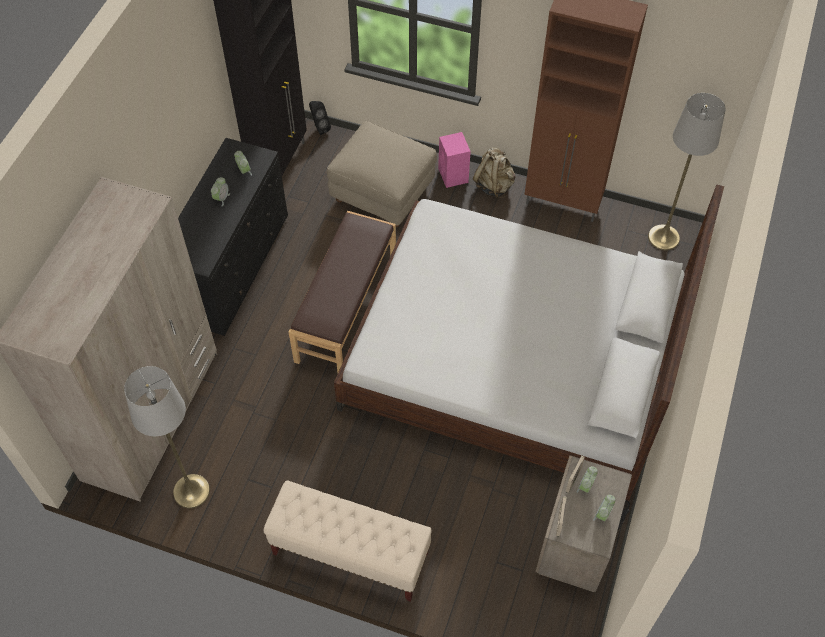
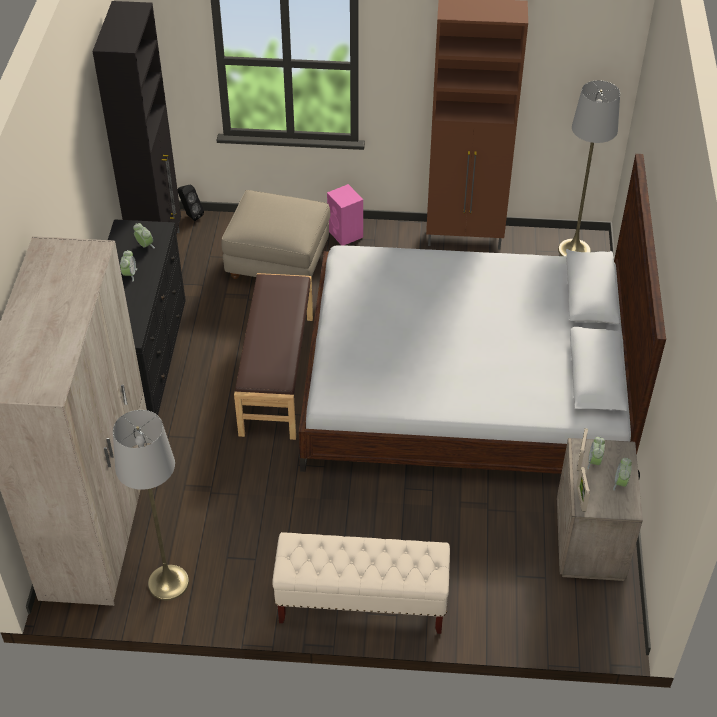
camera: 15 degrees left, 10 degrees down
beige backpack [473,147,516,199] -> none

